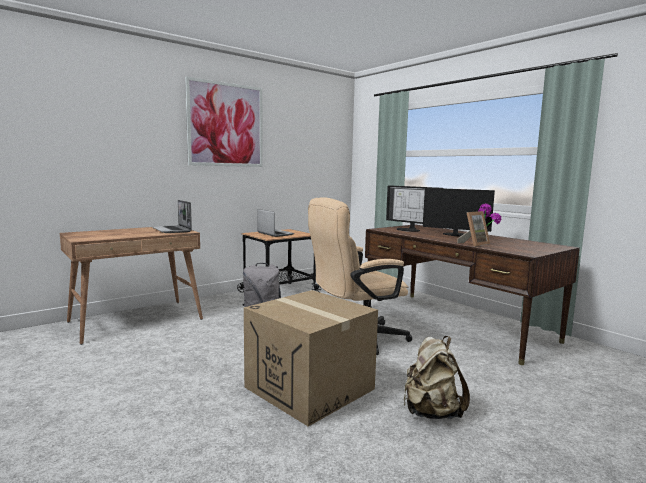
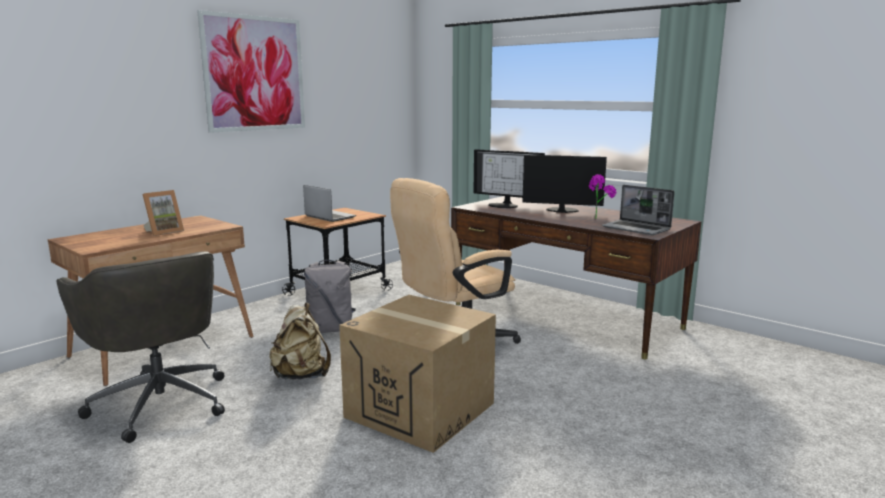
camera: 10 degrees left, 5 degrees up
laptop [152,200,192,233] -> laptop moved to [602,185,675,235]
beige backpack [404,336,470,419] -> beige backpack moved to [269,303,331,380]
picture frame [457,211,490,247] -> picture frame moved to [142,190,184,236]
none -> grey office chair [57,251,225,443]

